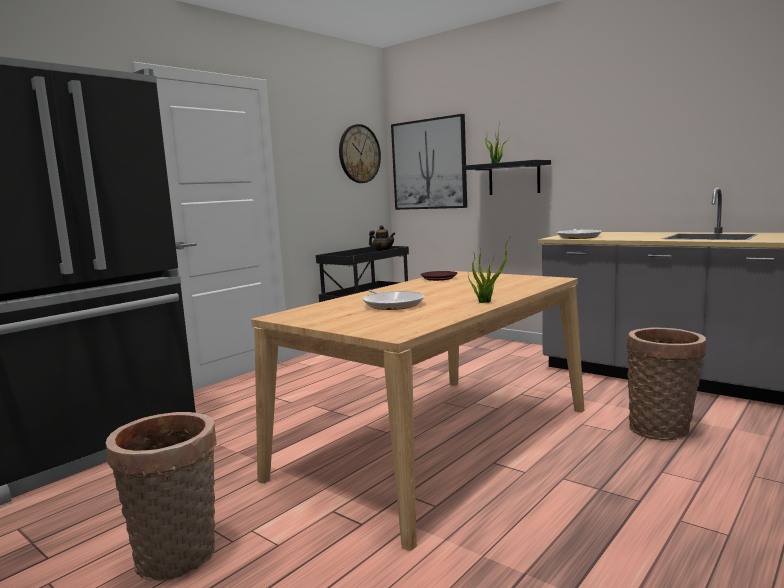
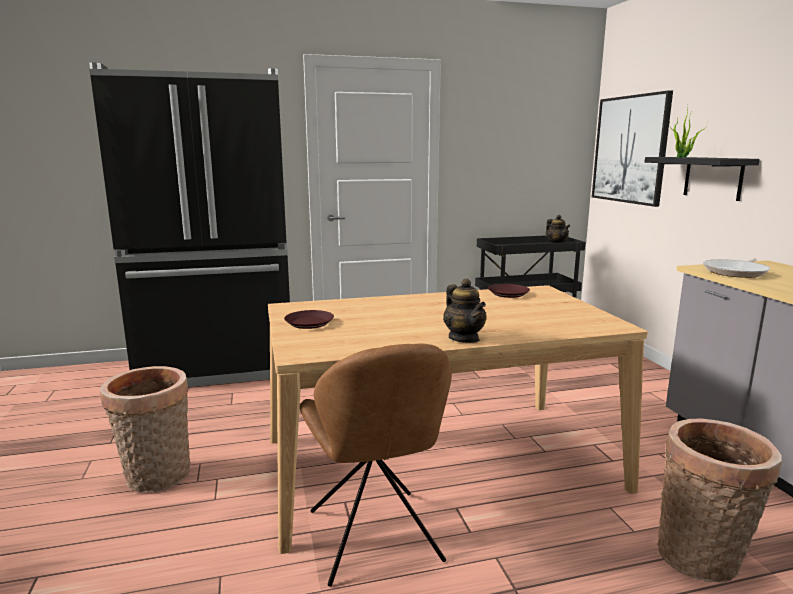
camera: 35 degrees right, 5 degrees up
wall clock [339,124,381,183] -> none
frying pan [363,289,425,310] -> none
potted plant [467,235,512,303] -> teapot [443,279,487,343]
none -> brown plate [284,310,334,329]
none -> brown chair [300,343,452,587]

